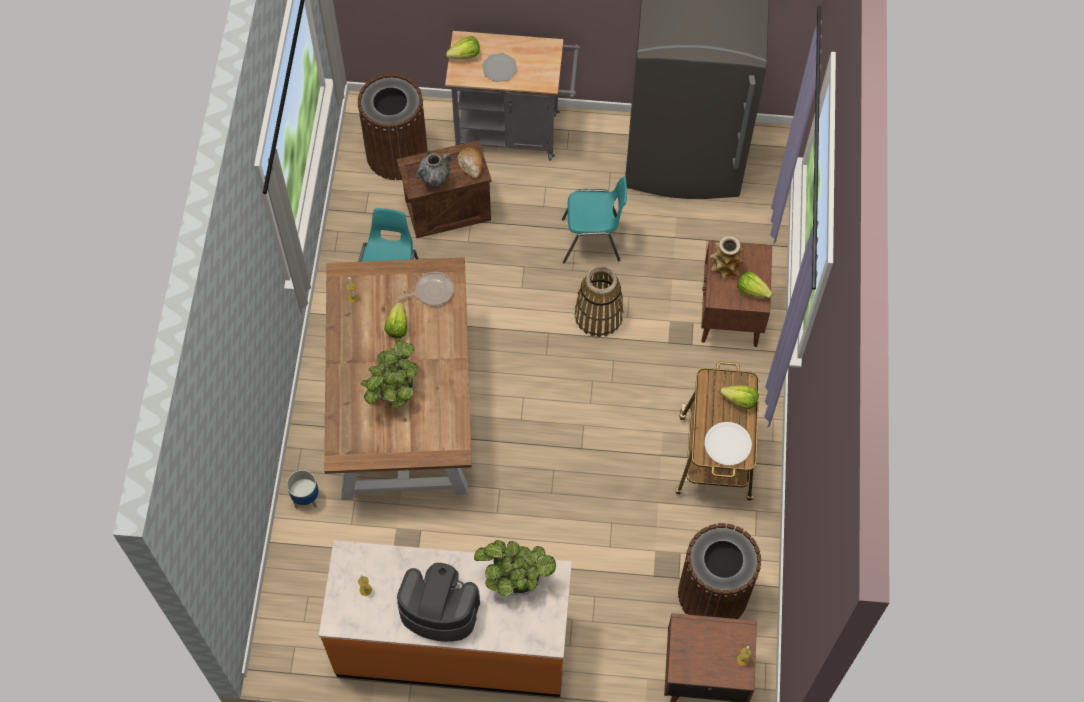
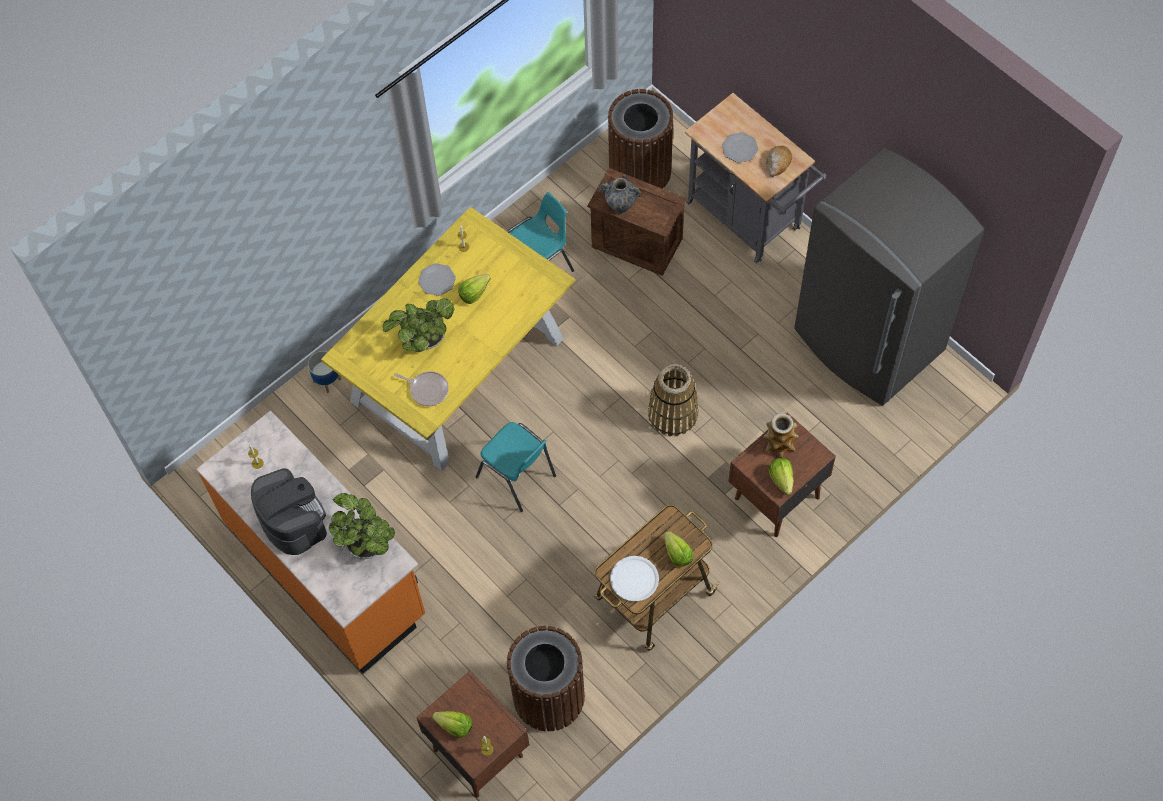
camera: 45 degrees right, 0 degrees up
brown dining table [324,257,472,500] -> yellow dining table [321,207,575,471]
frying pan [397,272,454,306] -> frying pan moved to [394,371,449,406]
lettuce [446,36,480,59] -> lettuce moved to [432,711,473,738]
bread [458,147,483,179] -> bread moved to [766,146,792,177]
turquoise chair [562,177,627,263] -> turquoise chair moved to [476,422,556,512]
none -> plate [418,263,456,296]

